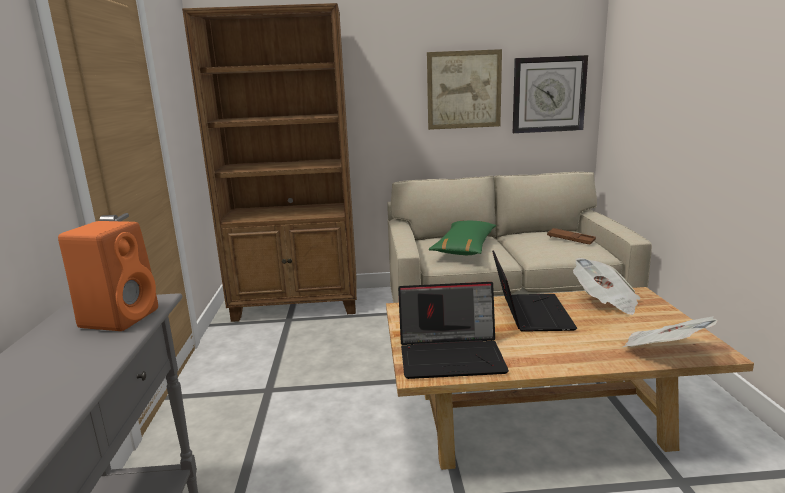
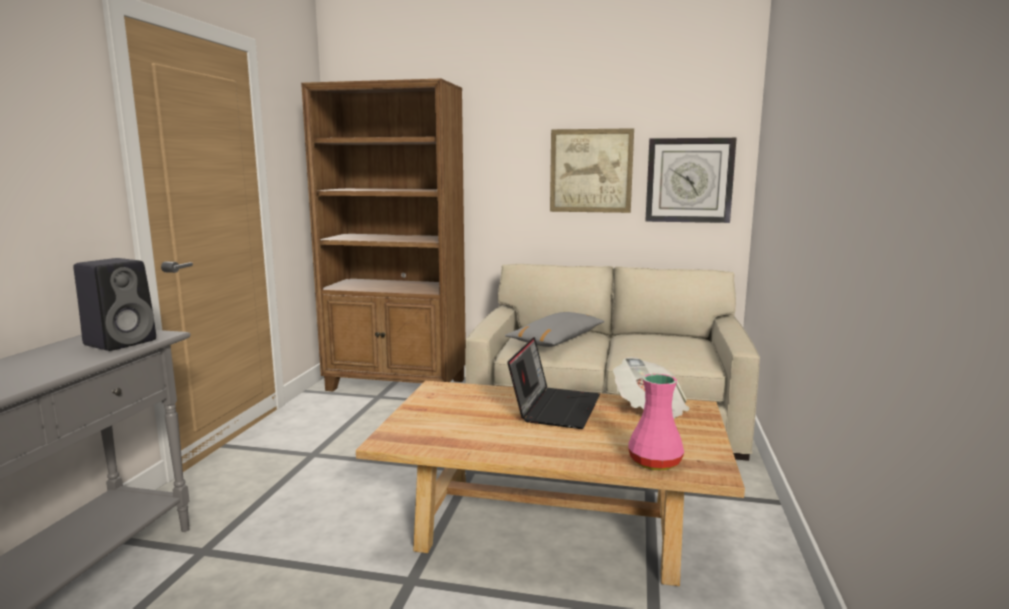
camera: 15 degrees right, 5 degrees down
orange speaker [58,221,158,331] -> black speaker [73,258,156,351]
laptop [398,282,509,379] -> none
green pillow [429,221,496,255] -> grey pillow [505,312,605,347]
brown tray [547,228,596,245] -> none
newspaper [623,316,718,347] -> pink vase [628,374,684,470]

